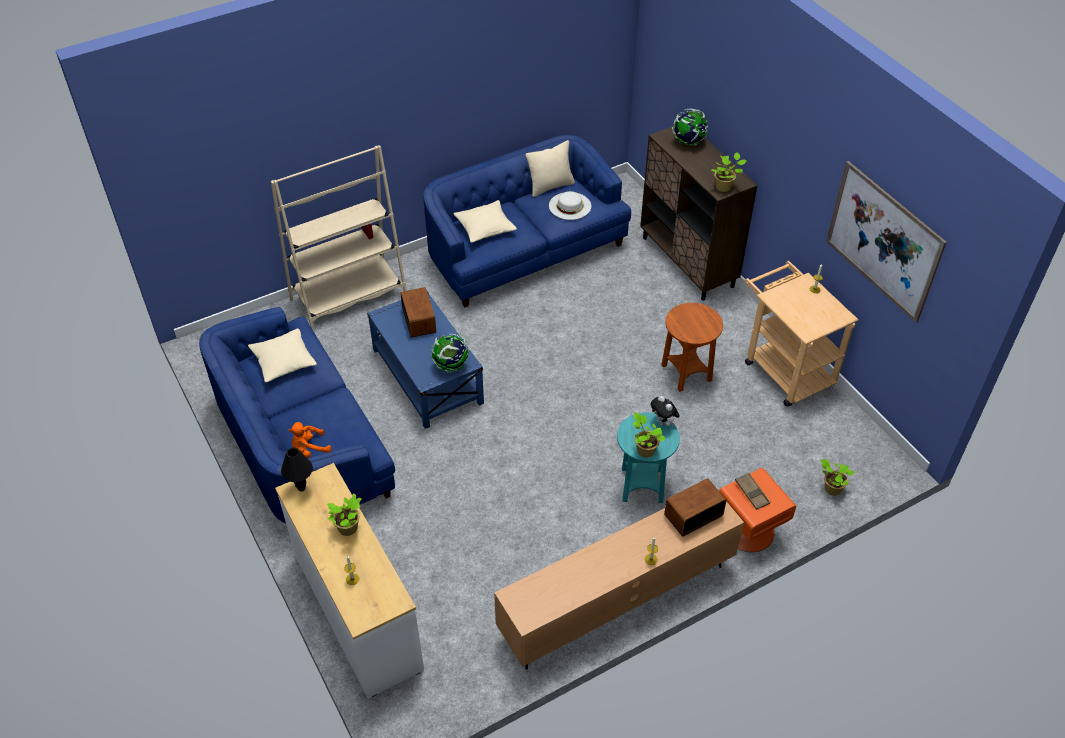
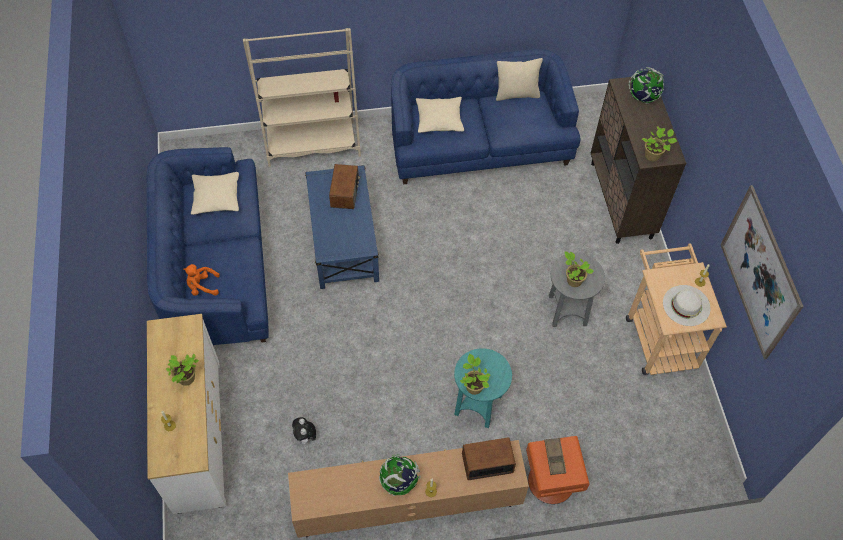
camera: 20 degrees right, 10 degrees up
black table lamp [281,447,313,491] -> none
globe [431,333,470,373] -> globe moved to [379,454,421,496]
white hat [549,191,591,220] -> white hat moved to [663,285,711,326]
plush toy [651,396,680,426] -> plush toy moved to [292,417,316,447]
brown side table [661,303,723,392] -> grey side table [549,253,605,327]
potted plant [820,459,855,496] -> potted plant moved to [565,251,594,287]

